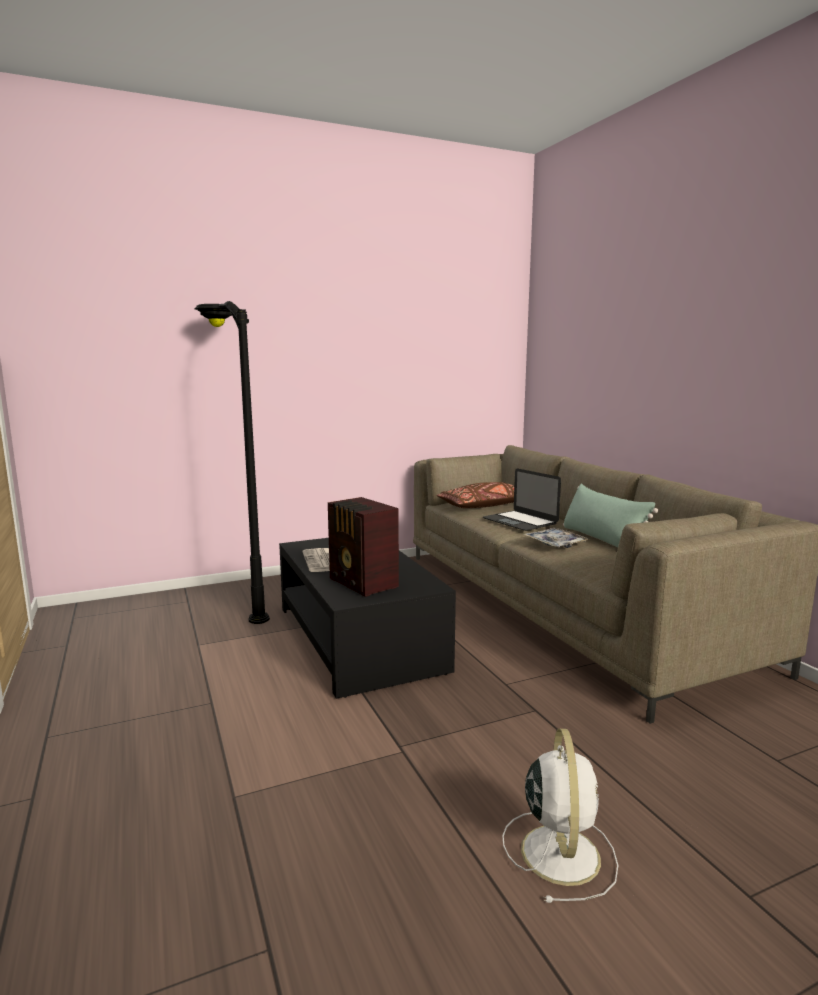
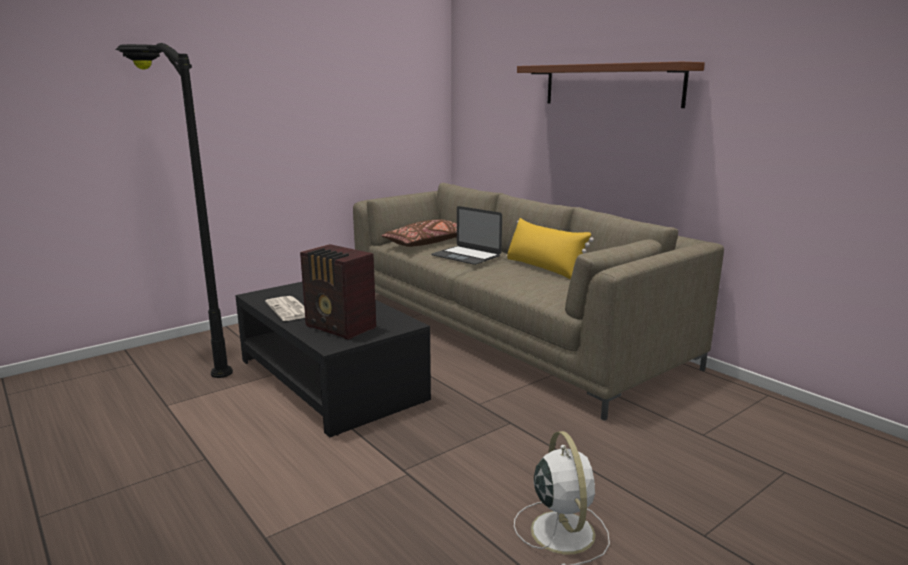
camera: 15 degrees left, 5 degrees up
tray [523,528,590,548] -> none
green pillow [563,484,658,548] -> yellow pillow [506,218,594,280]
none -> brown shelf [517,62,705,108]

